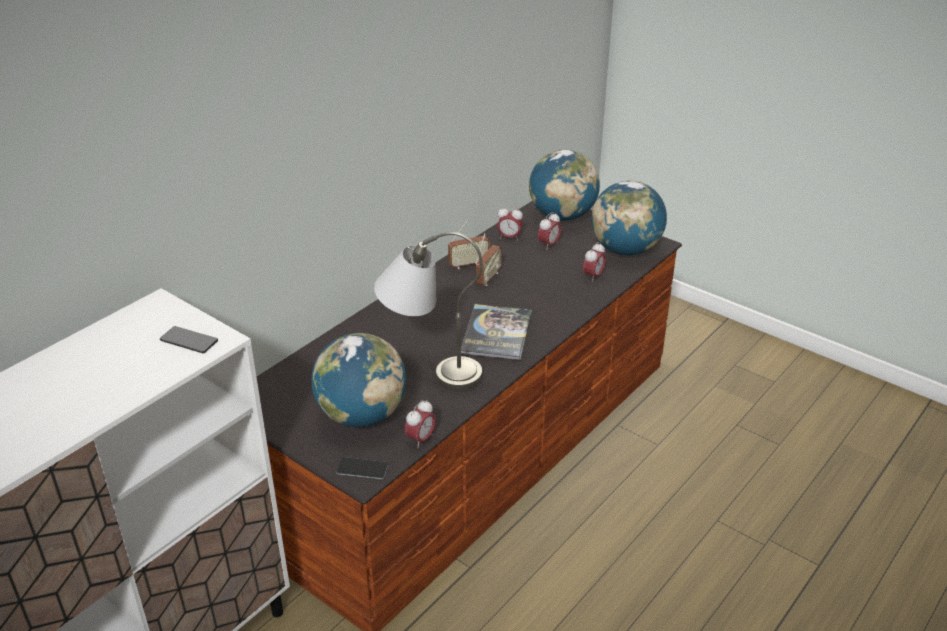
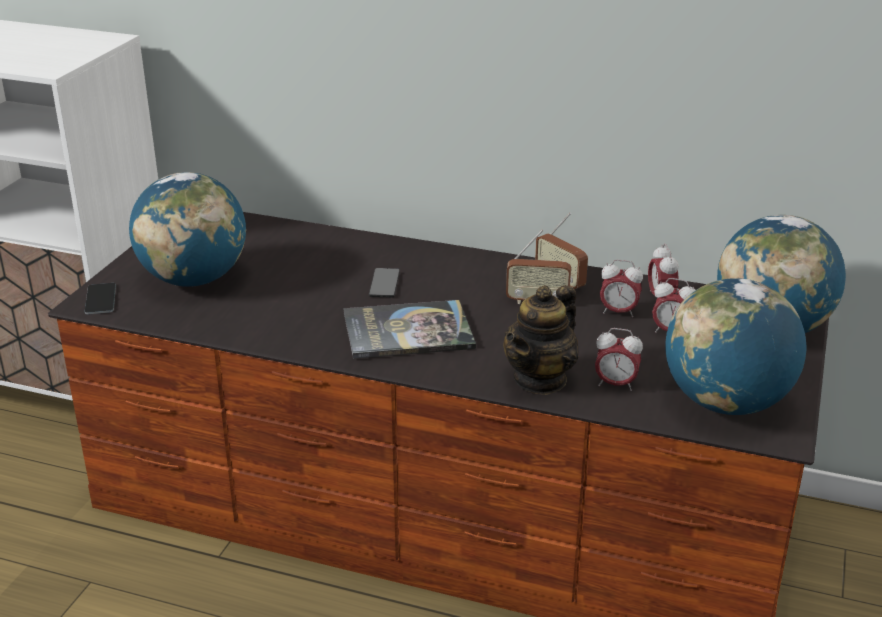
camera: 70 degrees right, 5 degrees down
phone [160,326,218,353] -> phone moved to [369,268,400,298]
grey table lamp [374,232,482,391] -> none
alarm clock [405,400,436,448] -> alarm clock moved to [600,260,643,318]
none -> teapot [504,285,579,395]

